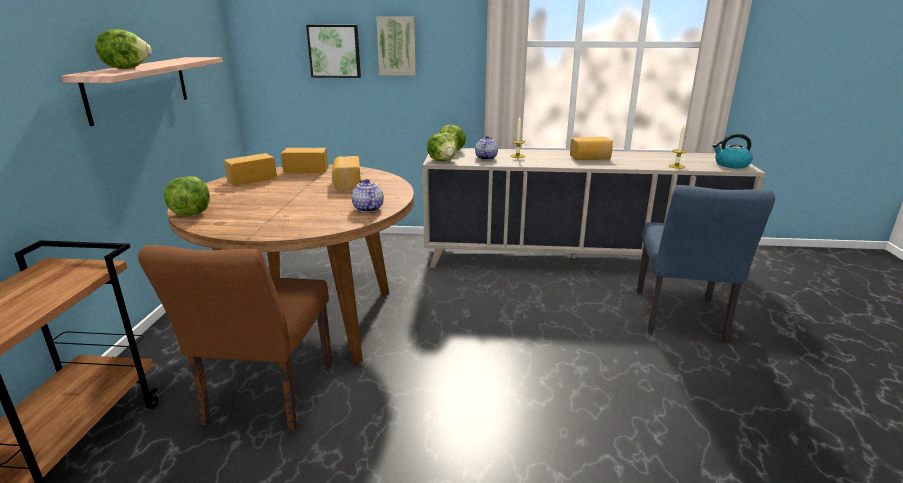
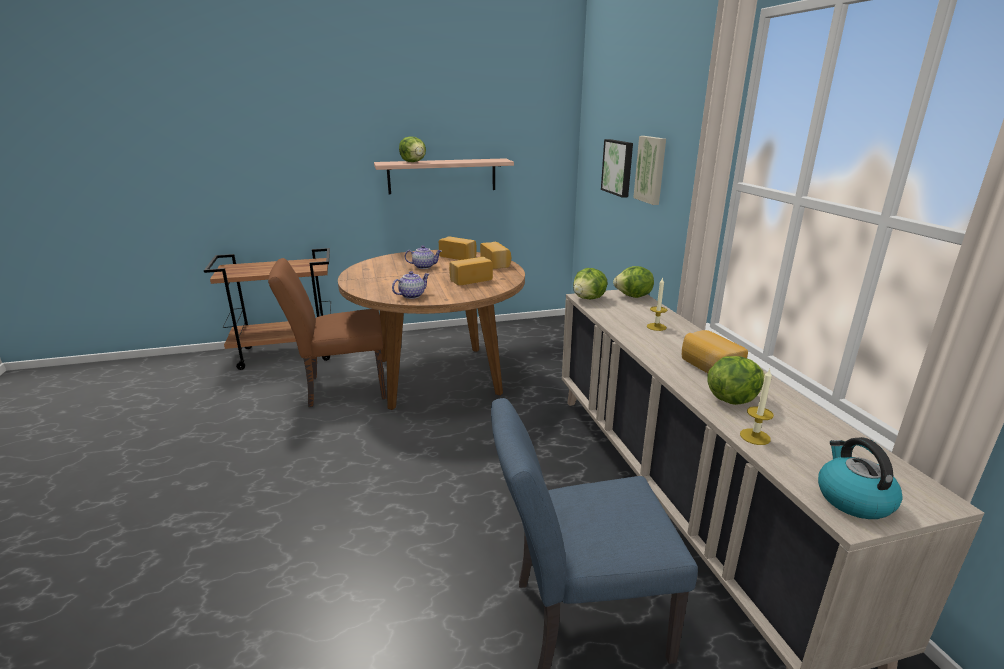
camera: 70 degrees right, 0 degrees up
lettuce [164,176,210,216] -> lettuce moved to [707,356,765,405]
teapot [475,136,498,160] -> teapot moved to [405,245,441,269]

